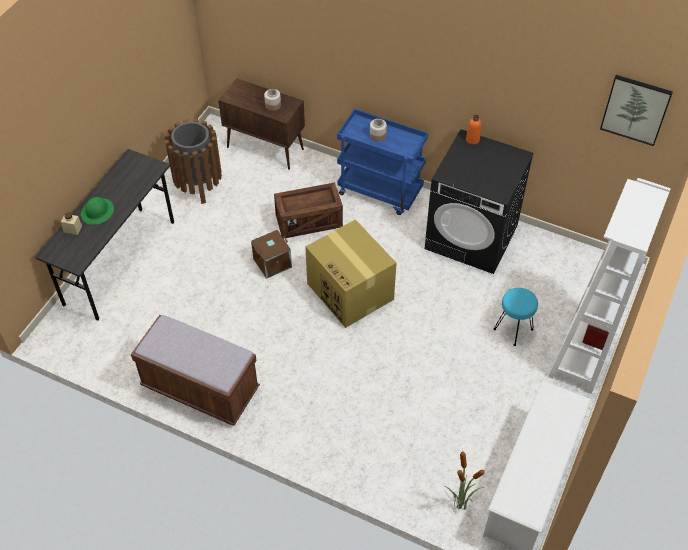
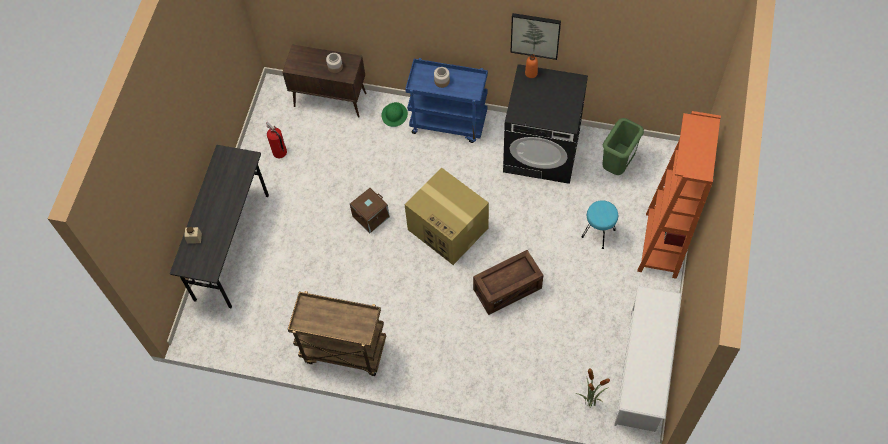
camera: 10 degrees left, 10 degrees up
green hard hat [81,197,114,225] -> green hard hat moved to [381,102,408,127]
brown bench [131,315,260,426] -> brown cart [288,291,386,376]
brown trash can [165,119,222,204] -> fire extinguisher [266,121,287,158]
crate [274,182,343,239] -> crate moved to [473,250,543,315]
white bookcase [548,178,671,394] -> orange bookcase [637,111,721,279]
picture [600,75,673,146] -> picture moved to [510,13,561,60]
none -> green trash can [603,118,644,175]

